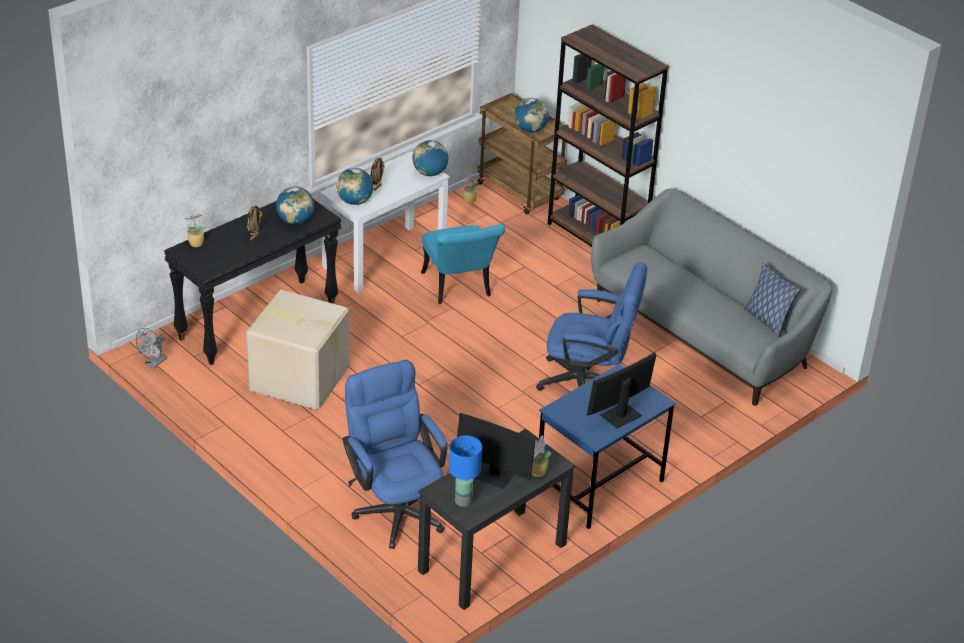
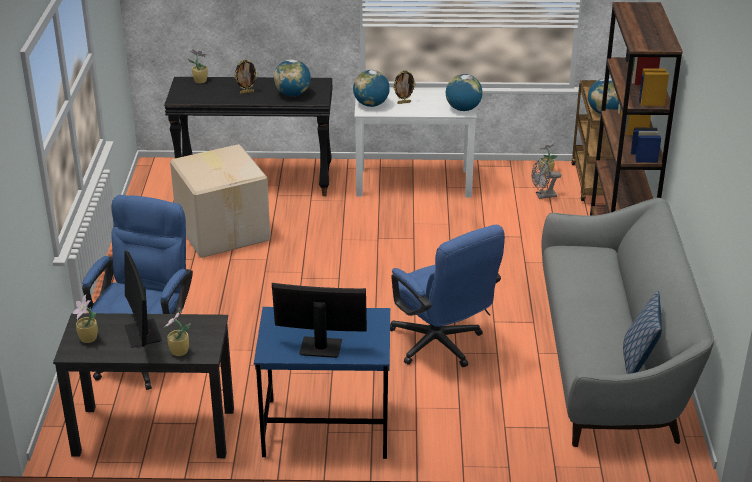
camera: 45 degrees right, 5 degrees down
grey fan [136,328,167,368] -> grey fan moved to [532,158,561,199]
turquoise chair [421,224,505,304] -> none
blue table lamp [449,436,482,507] -> potted plant [73,295,98,343]

